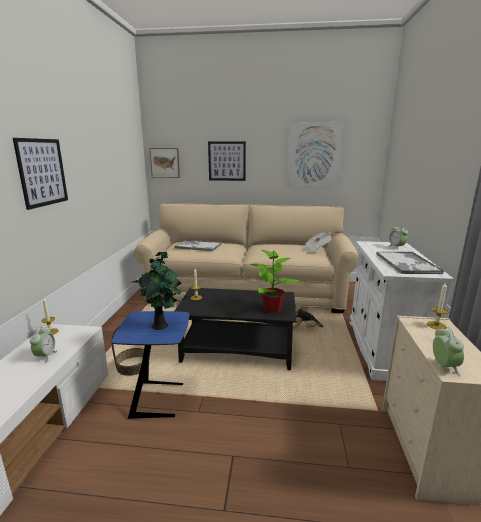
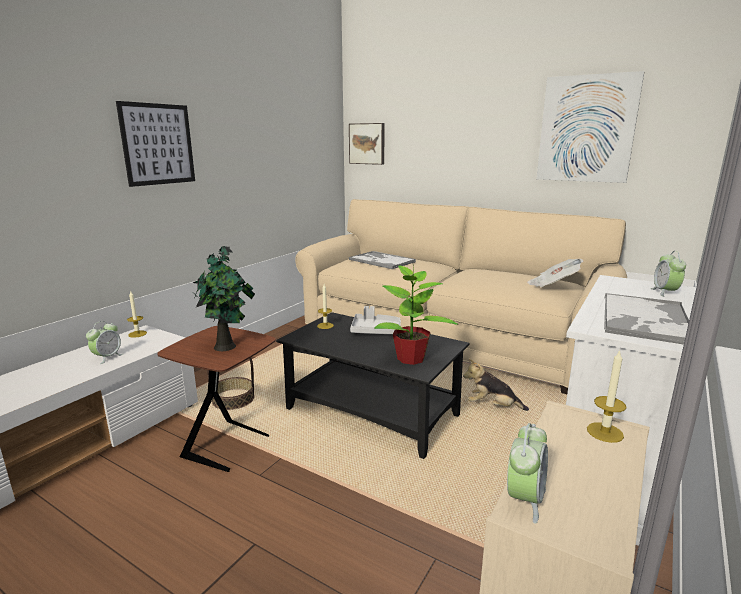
camera: 25 degrees right, 0 degrees up
blue side table [112,311,190,419] -> brown side table [157,326,276,472]
picture [208,141,246,181] -> none
none -> grey tray [350,306,401,334]

